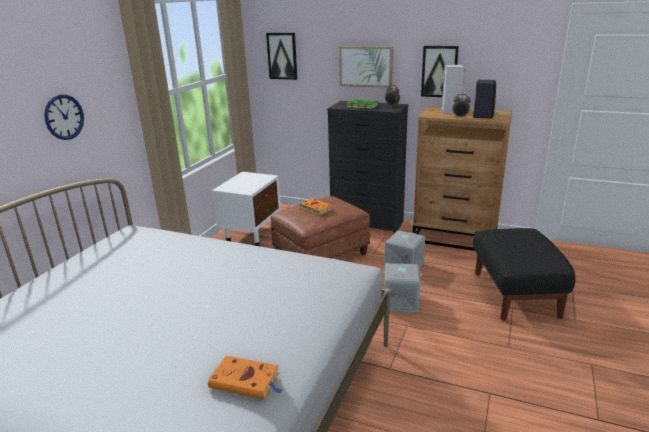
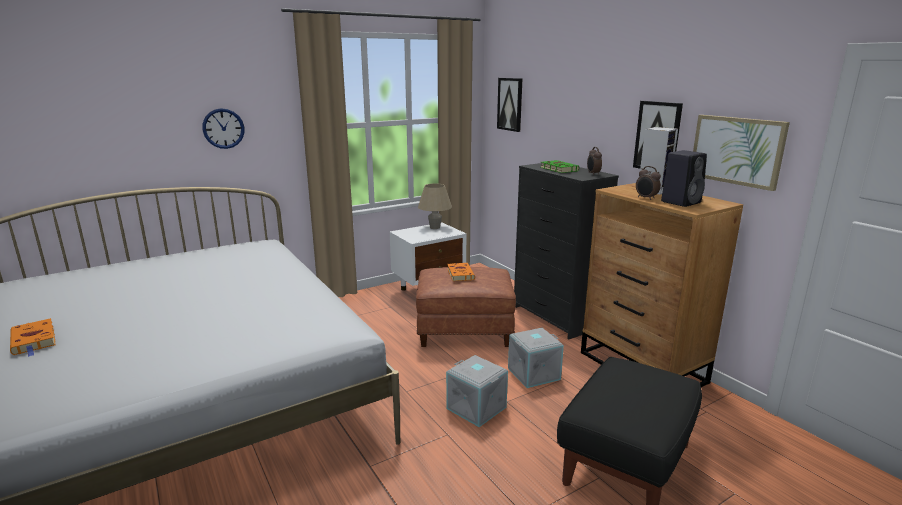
camera: 35 degrees right, 5 degrees down
orange book [208,356,283,400] -> orange book moved to [10,318,56,357]
picture [339,46,393,88] -> picture moved to [693,115,790,191]
none -> beige table lamp [418,183,452,229]

